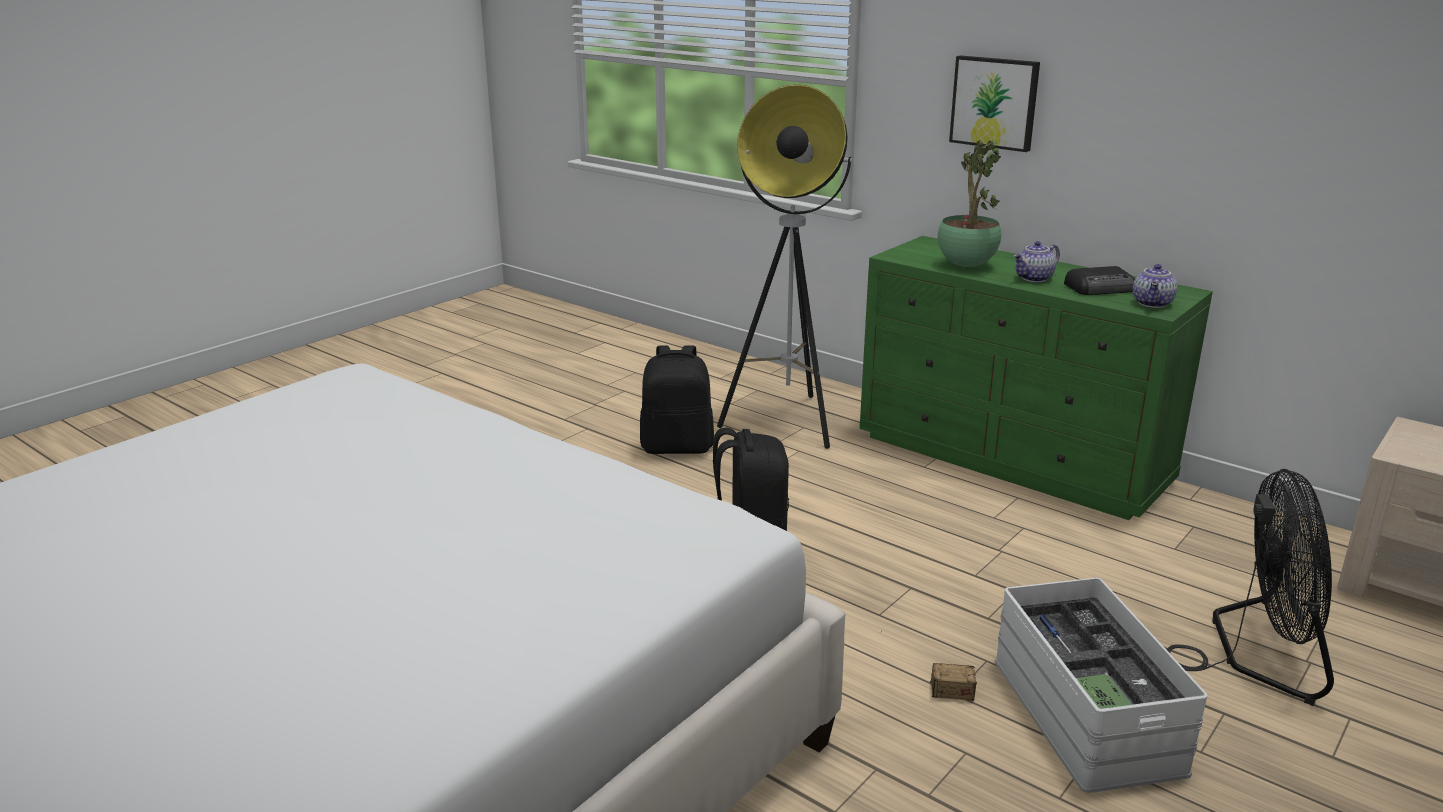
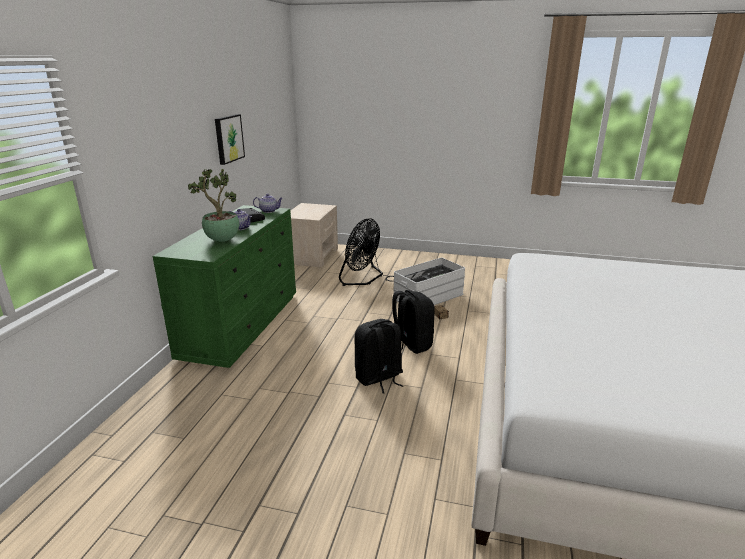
camera: 115 degrees left, 0 degrees up
black backpack [640,345,714,454] -> black backpack moved to [392,290,435,354]
floor lamp [717,85,853,449] -> none
picture [949,55,1040,152] -> picture moved to [215,114,245,165]
black fan [1167,469,1334,706] -> black fan turned 45 degrees counterclockwise [339,218,394,286]

